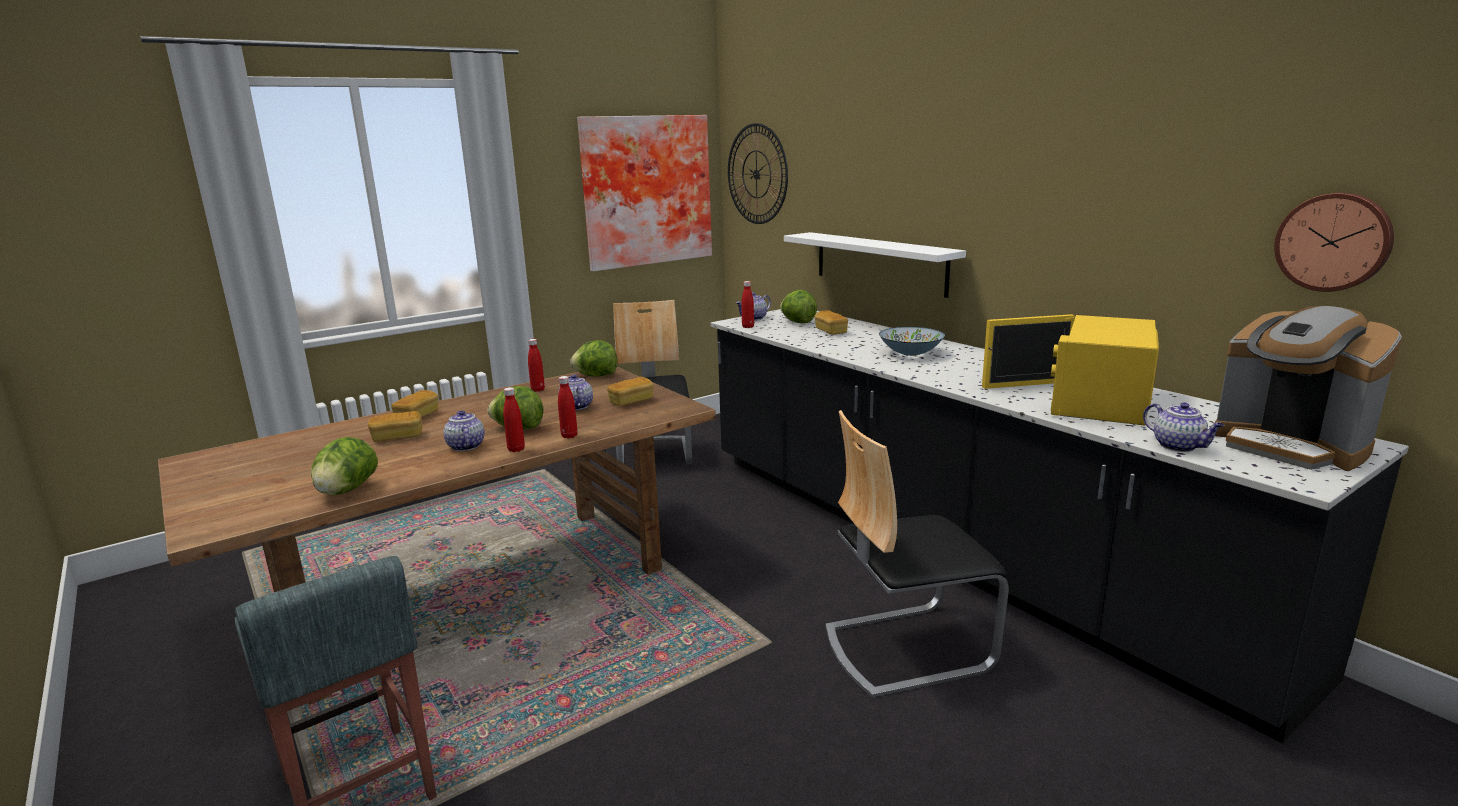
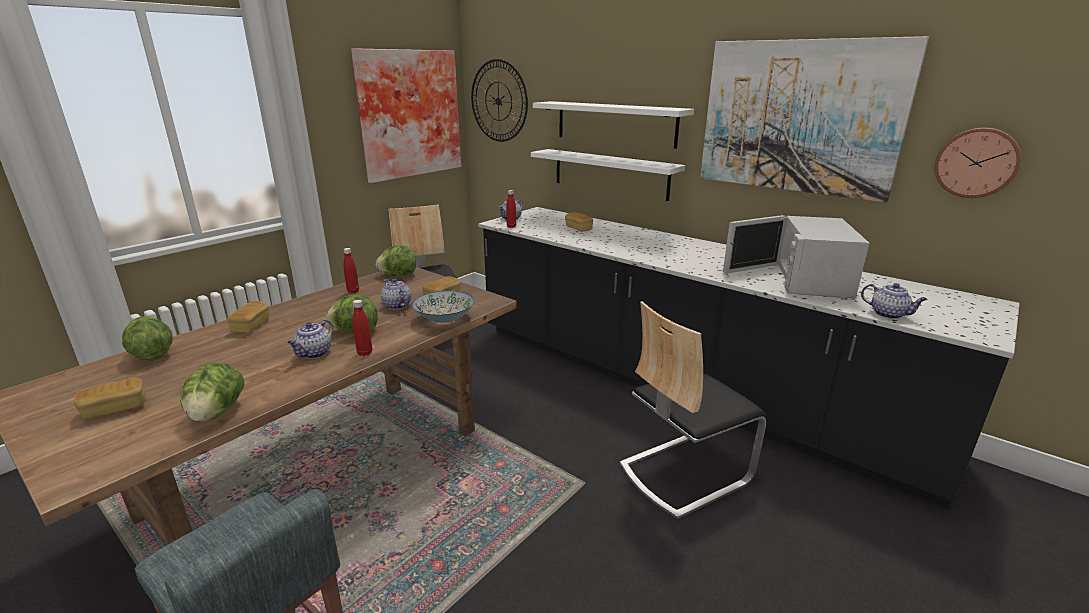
camera: 15 degrees left, 5 degrees up
bread [368,411,422,442] -> bread moved to [74,377,146,420]
teapot [443,410,485,451] -> teapot turned 120 degrees counterclockwise [288,320,333,359]
red bottle [558,376,577,439] -> none
lettuce [780,290,817,323] -> lettuce moved to [122,316,173,361]
bowl [879,327,945,356] -> bowl moved to [412,291,474,323]
yellow microwave [982,314,1159,426] -> white microwave [723,215,869,299]
coffee machine [1215,306,1402,471] -> none
none -> white shelf [533,101,694,149]
none -> picture [700,36,929,203]

